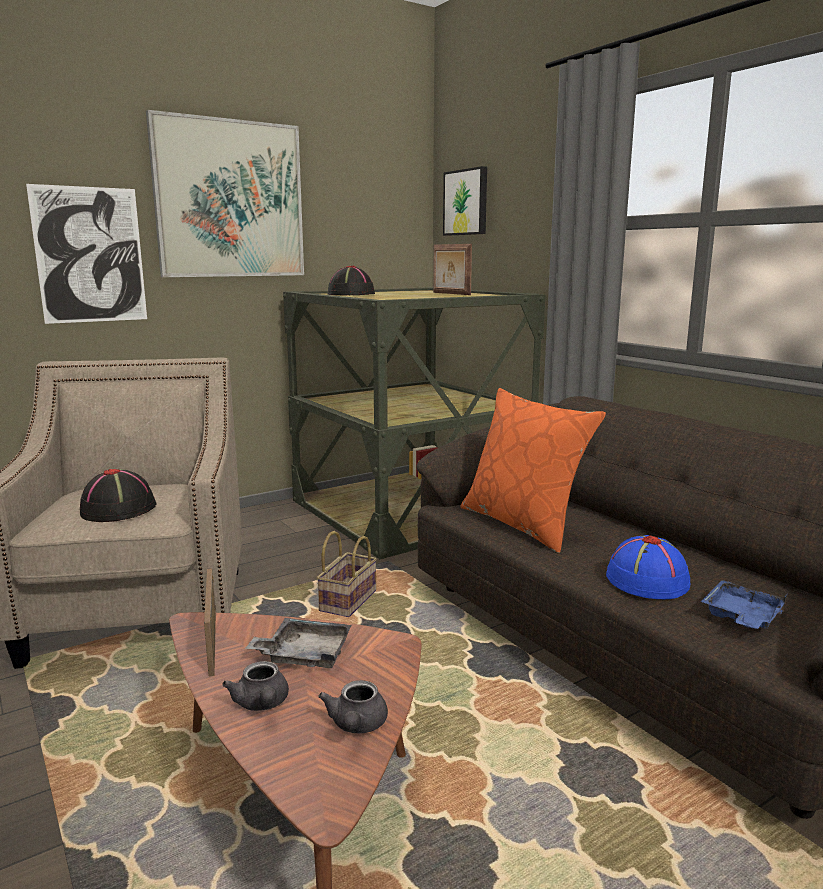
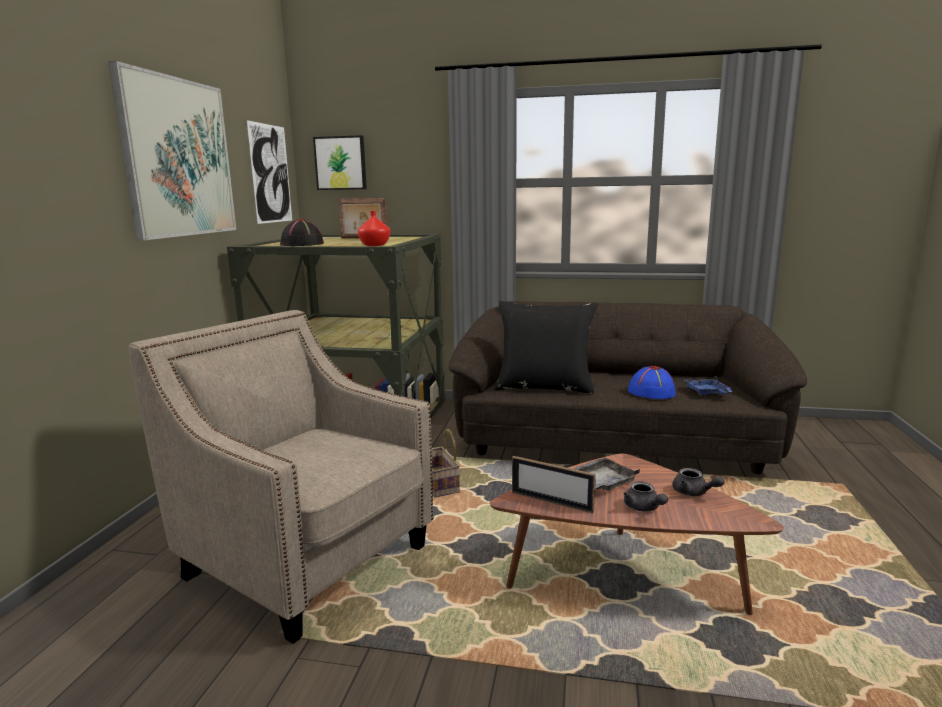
camera: 45 degrees left, 0 degrees up
picture [26,184,147,324] -> picture moved to [247,120,292,224]
black hat [80,469,157,522] -> none
grey teapot [222,661,289,711] -> grey teapot turned 45 degrees clockwise [624,481,668,511]
orange pillow [460,388,606,554] -> black pillow [494,301,598,394]
none -> red vase [358,211,390,246]

